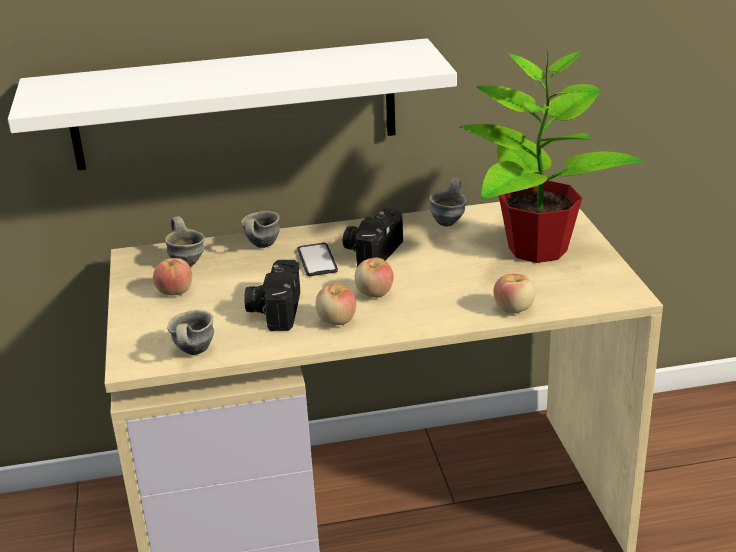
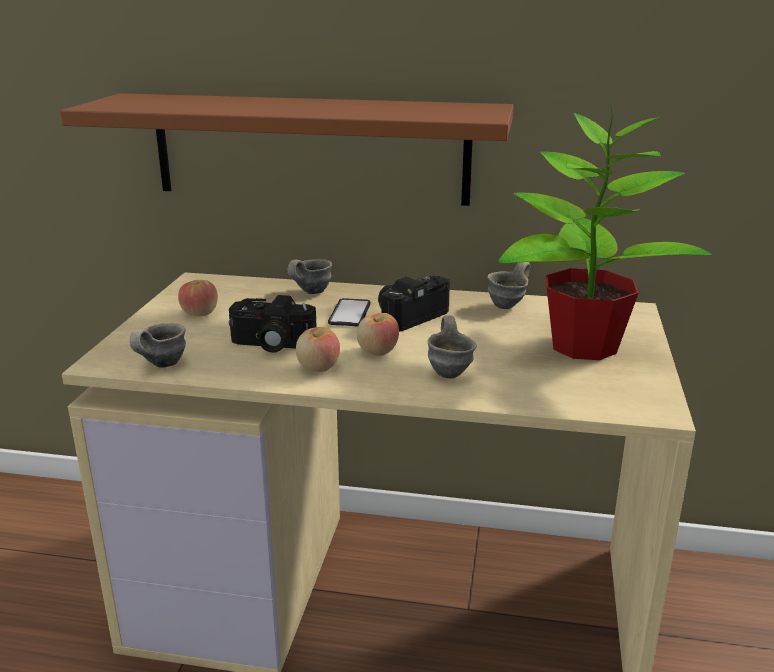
camera: 20 degrees right, 5 degrees down
white shelf [8,38,457,170] -> brown shelf [60,93,514,206]
grey mug [165,216,205,267] -> grey mug moved to [427,315,477,378]
camera [244,260,300,331] -> camera turned 105 degrees counterclockwise [229,295,317,353]
apple [493,274,535,313] -> none

